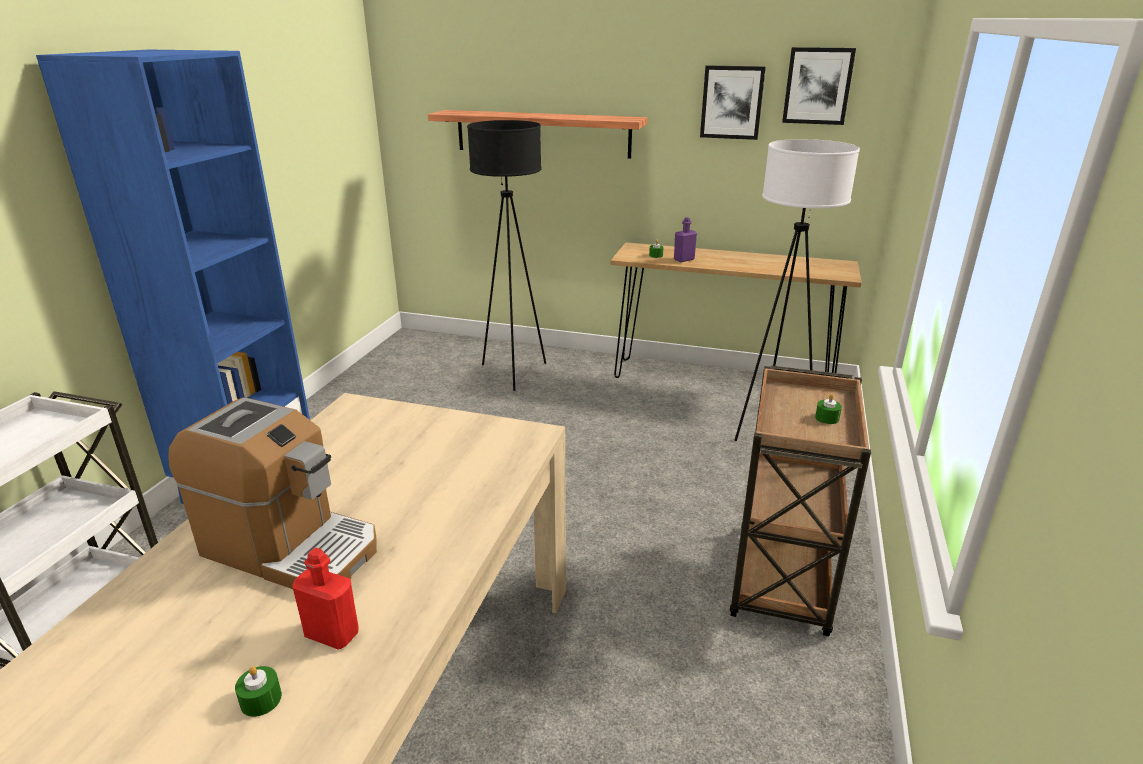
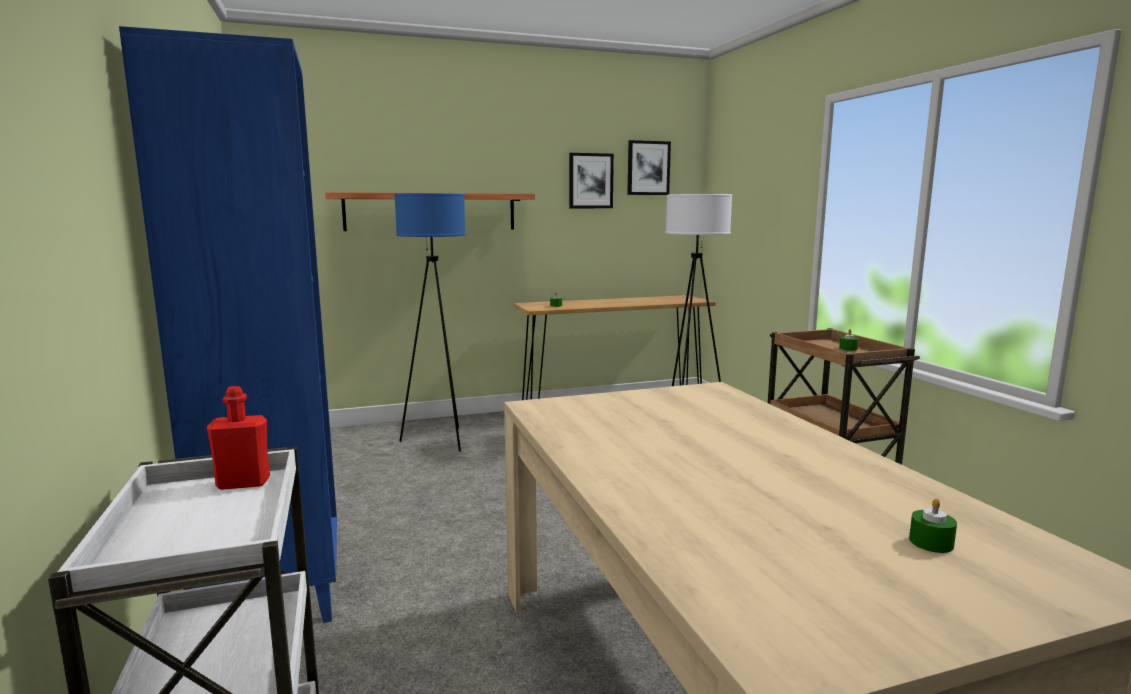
camera: 35 degrees left, 15 degrees down
coffee machine [168,397,377,589] -> none
red bottle [292,548,359,650] -> red bottle moved to [207,386,270,490]
black floor lamp [467,120,546,391] -> blue floor lamp [394,193,466,451]
purple bottle [674,217,697,262] -> none

